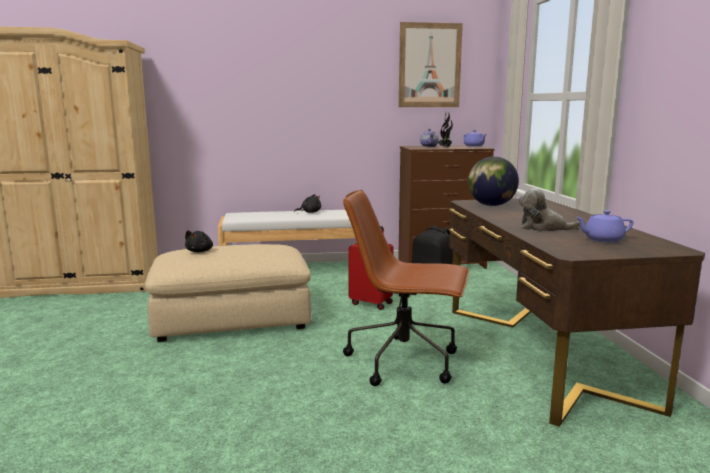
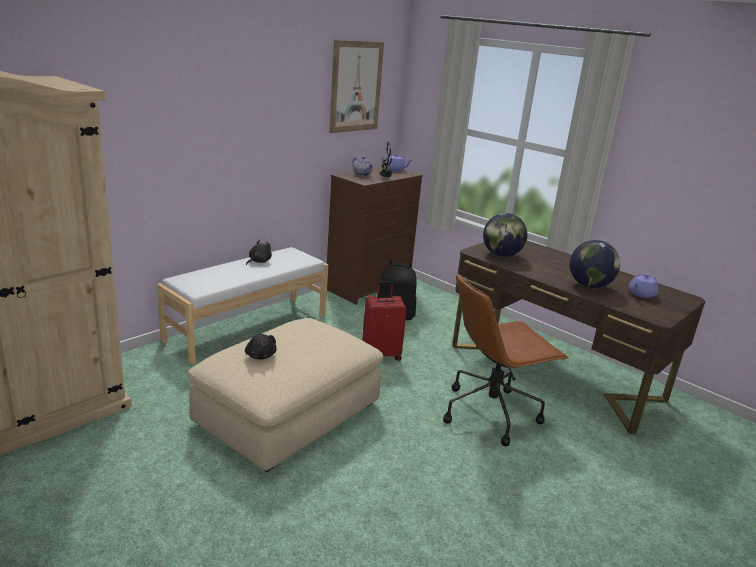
camera: 40 degrees left, 10 degrees up
plush toy [519,188,580,231] -> globe [570,240,620,288]

